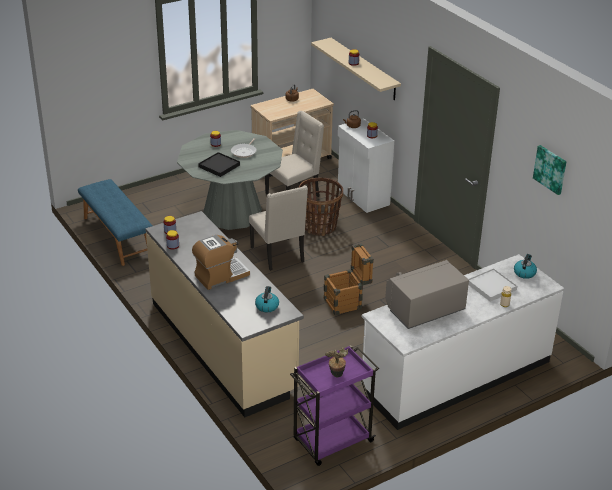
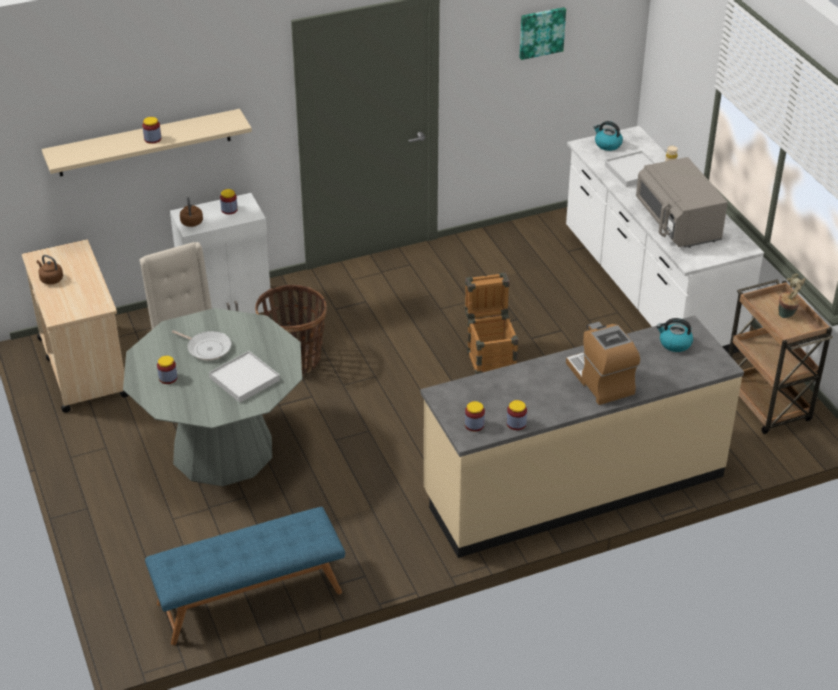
camera: 80 degrees left, 5 degrees up
black tray [198,152,240,177] -> white tray [209,351,280,403]
beige chair [249,185,308,271] -> none
purple cart [290,345,379,466] -> brown cart [728,279,833,434]

